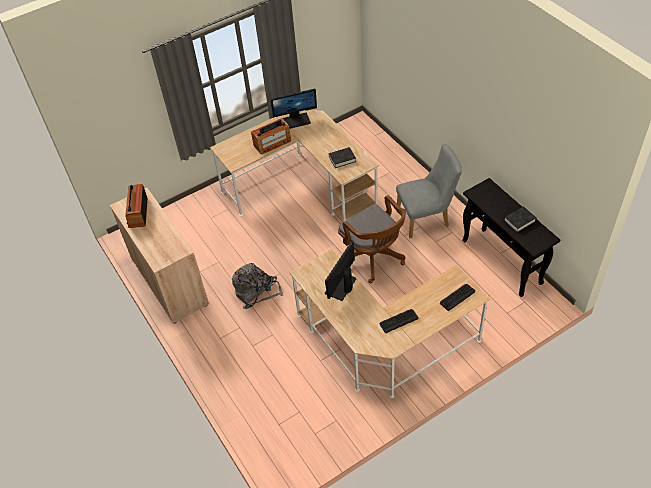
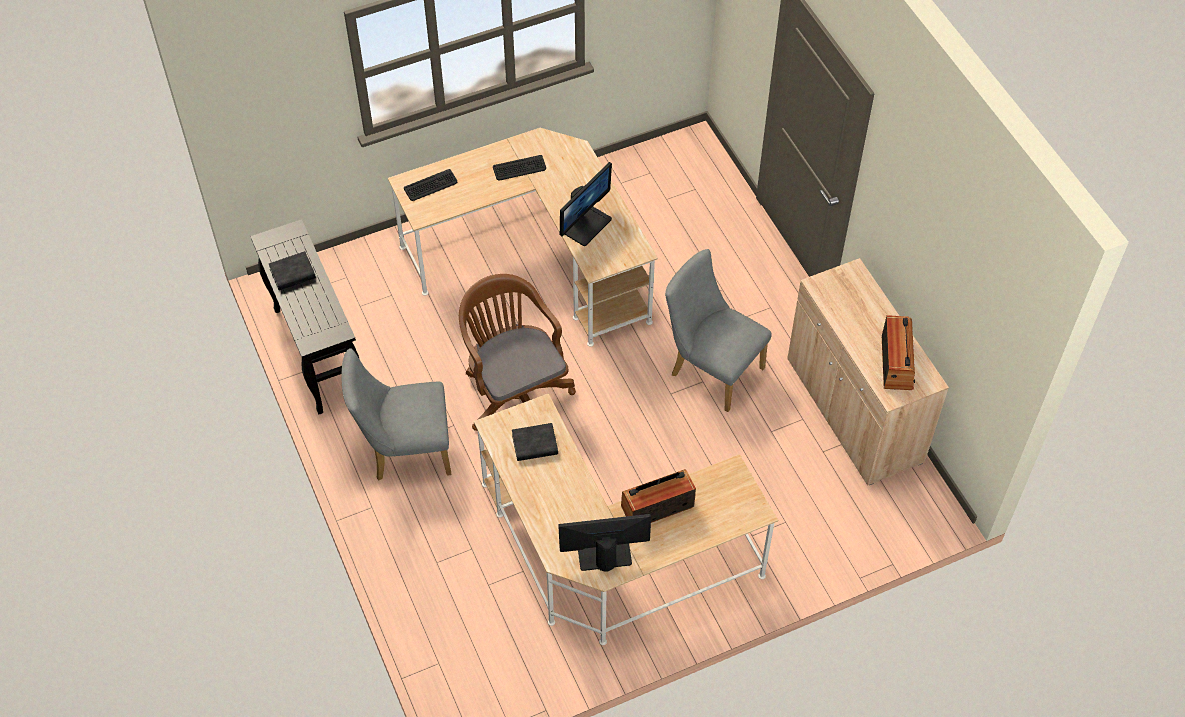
camera: 175 degrees left, 5 degrees up
grey backpack [232,263,283,309] -> grey chair [665,249,772,412]

